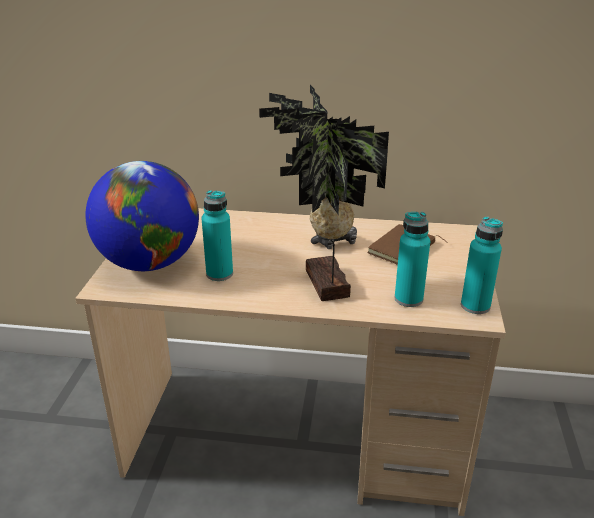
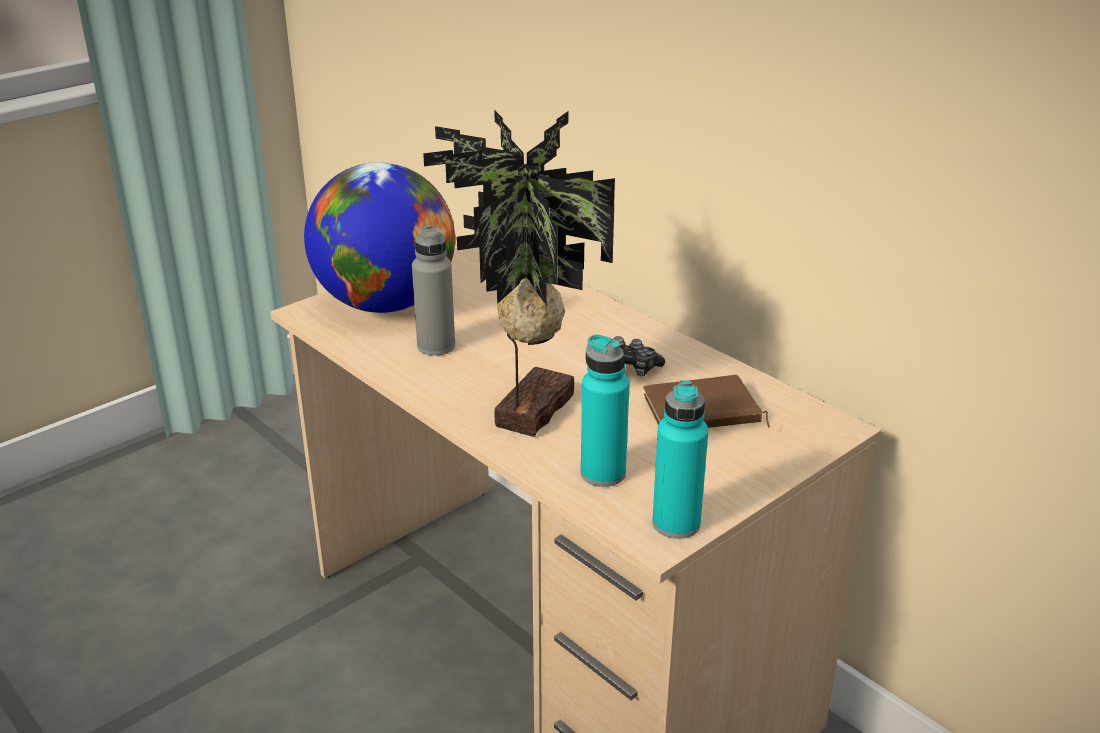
camera: 40 degrees right, 0 degrees up
turquoise bottle [201,190,233,281] -> grey bottle [412,225,455,356]

